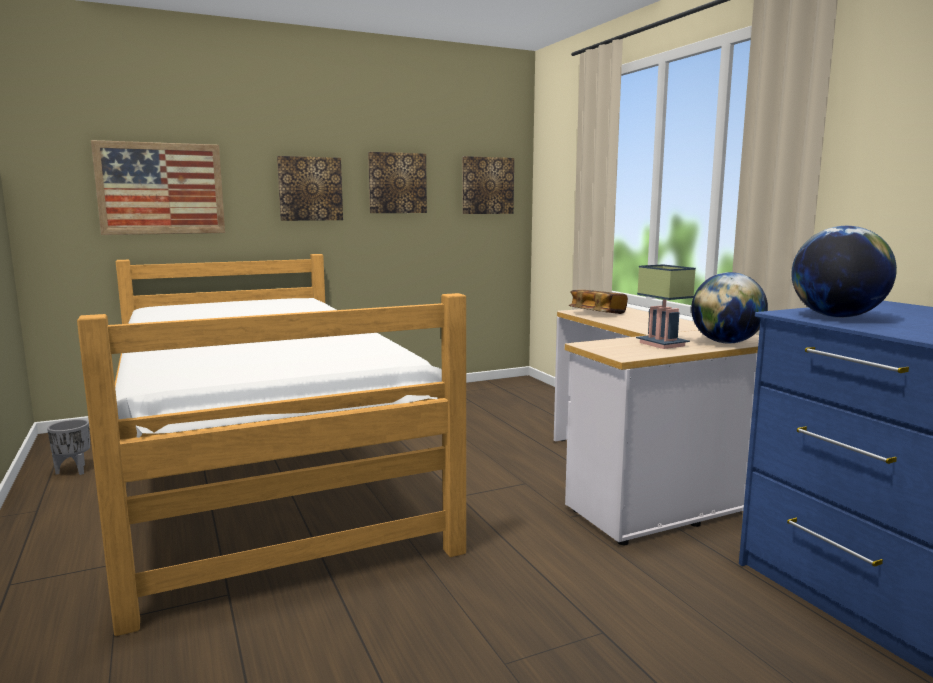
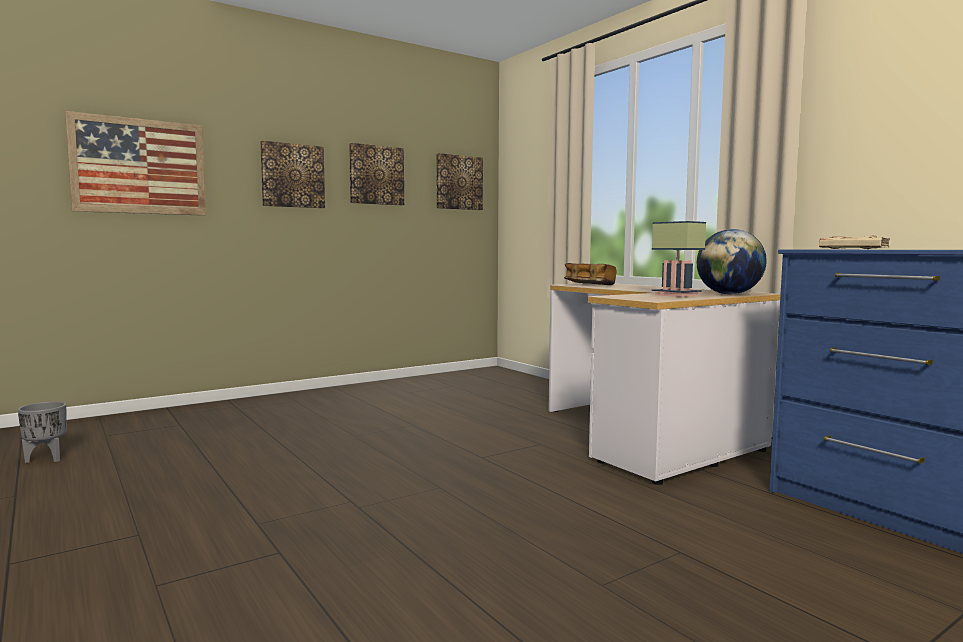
camera: 10 degrees left, 5 degrees down
bed [77,254,466,636] -> none
globe [791,226,897,318] -> beige book [819,236,890,249]

